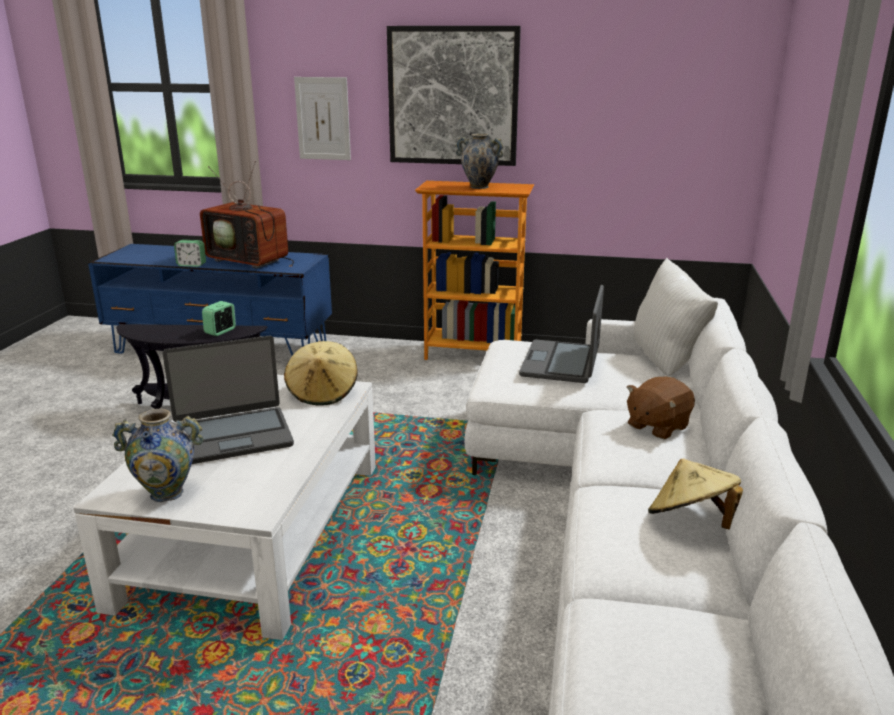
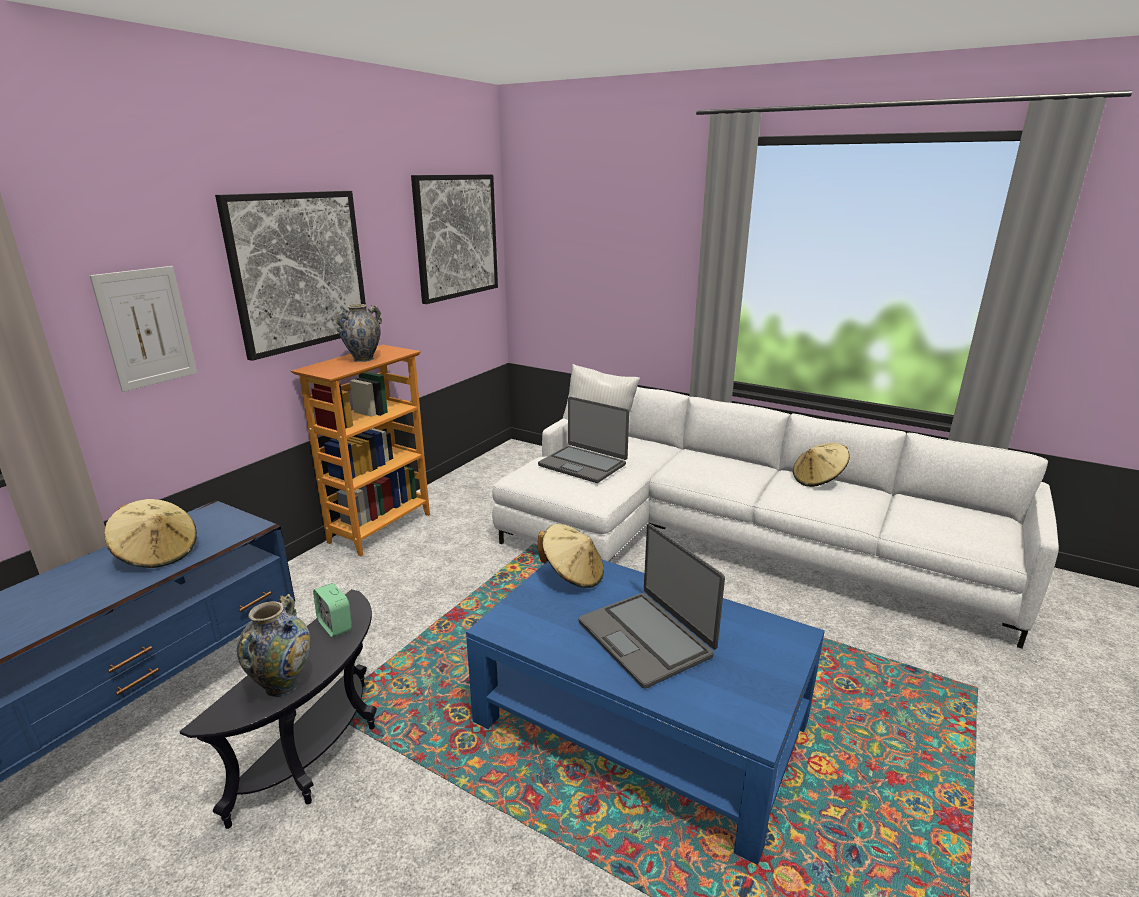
camera: 70 degrees left, 0 degrees up
white coffee table [74,375,376,640] -> blue coffee table [466,560,825,865]
vase [112,409,204,502] -> vase moved to [237,594,311,697]
laptop [163,336,294,464] -> laptop turned 150 degrees clockwise [579,524,725,689]
alarm clock [174,240,206,267] -> none
television [200,161,294,269] -> beige hat [104,499,197,568]
brown plush toy [627,377,695,439] -> none
none -> picture [411,175,498,304]

